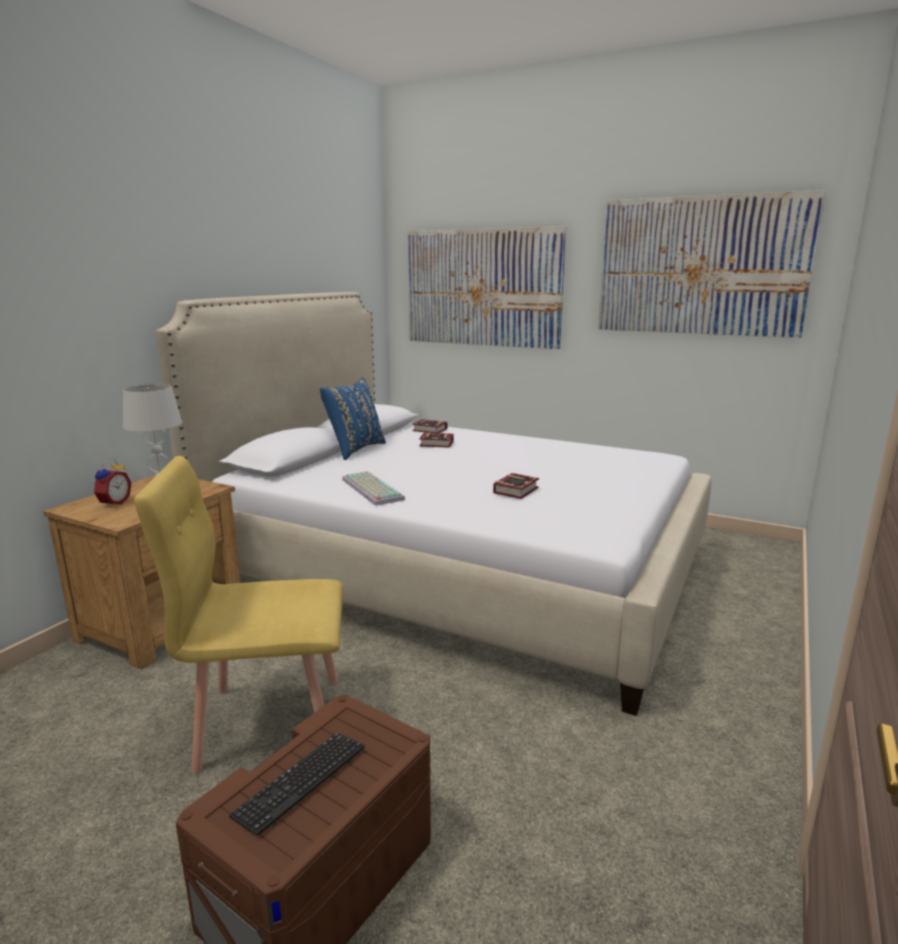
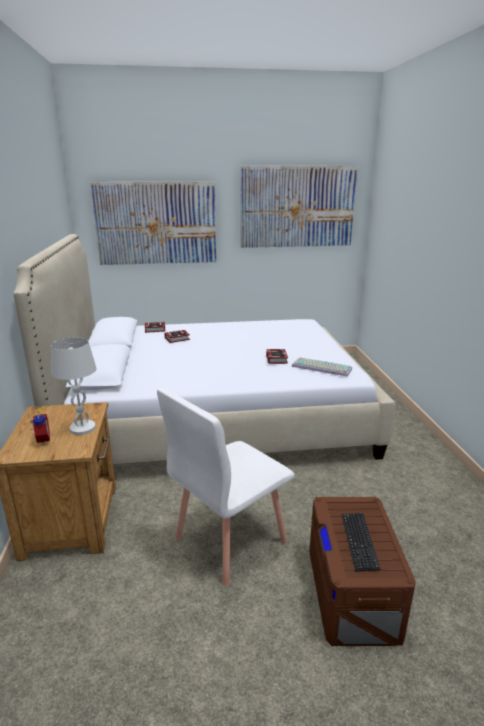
camera: 35 degrees left, 5 degrees up
yellow chair [134,456,343,773] -> white chair [157,388,295,586]
blue pillow [320,377,386,460] -> none
keyboard [342,471,405,506] -> keyboard moved to [292,357,352,377]

